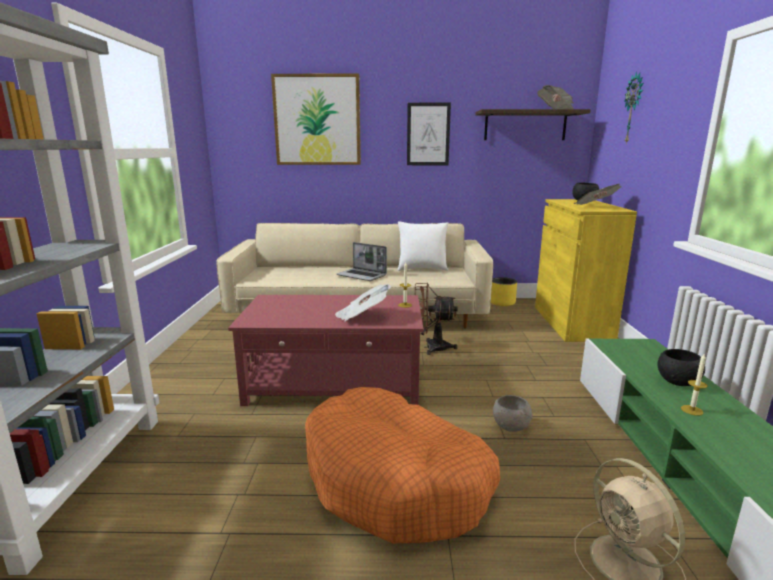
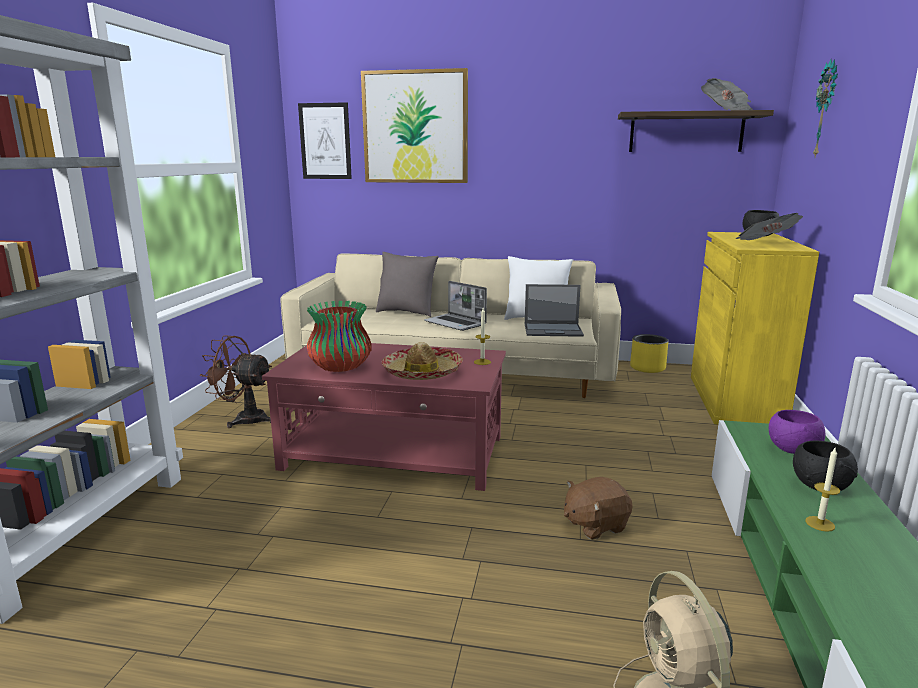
camera: 10 degrees right, 0 degrees up
orange dog bed [305,387,500,544] -> none
newspaper [335,284,391,321] -> hat [382,342,463,380]
picture [407,103,451,165] -> picture moved to [298,103,352,179]
brown fan [415,283,458,355] -> brown fan moved to [200,335,272,428]
grey bowl [493,395,533,432] -> brown plush toy [564,477,633,540]
none -> vase [307,301,372,372]
none -> grey pillow [376,252,439,317]
none -> laptop [525,284,584,337]
none -> purple bowl [769,410,825,454]

